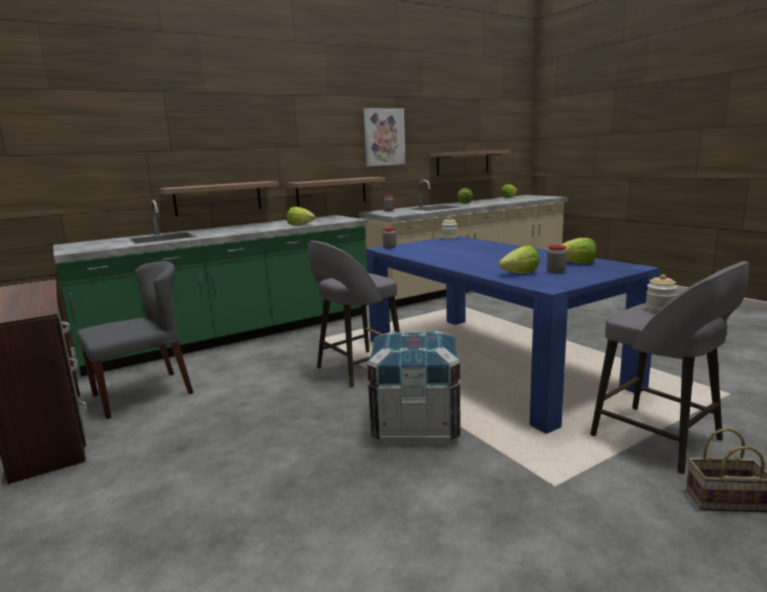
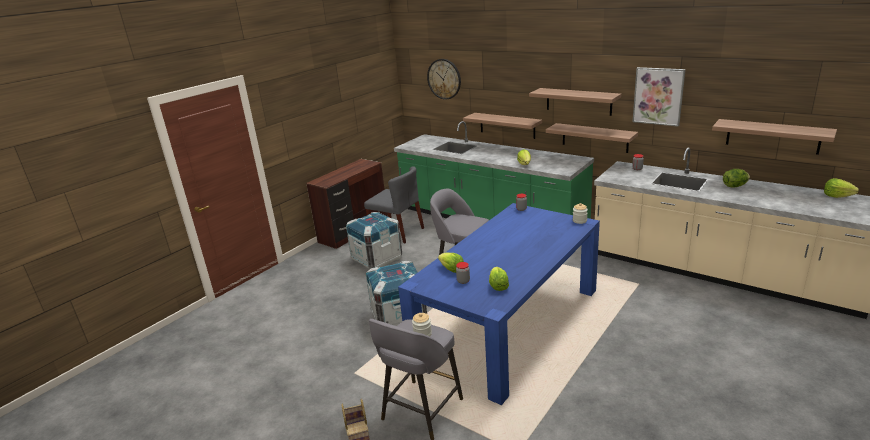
camera: 70 degrees right, 10 degrees up
none -> crate [346,212,402,269]
none -> wall clock [427,59,461,100]
none -> shelf [529,88,621,116]

